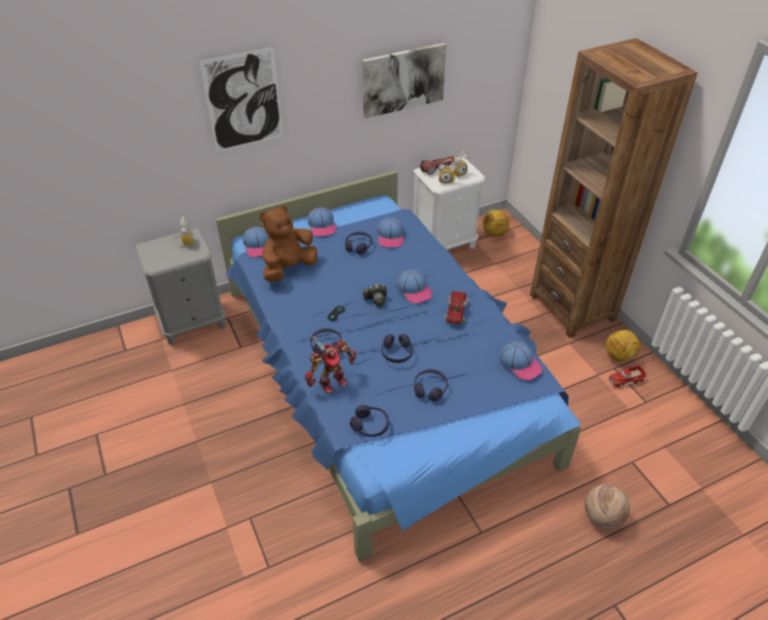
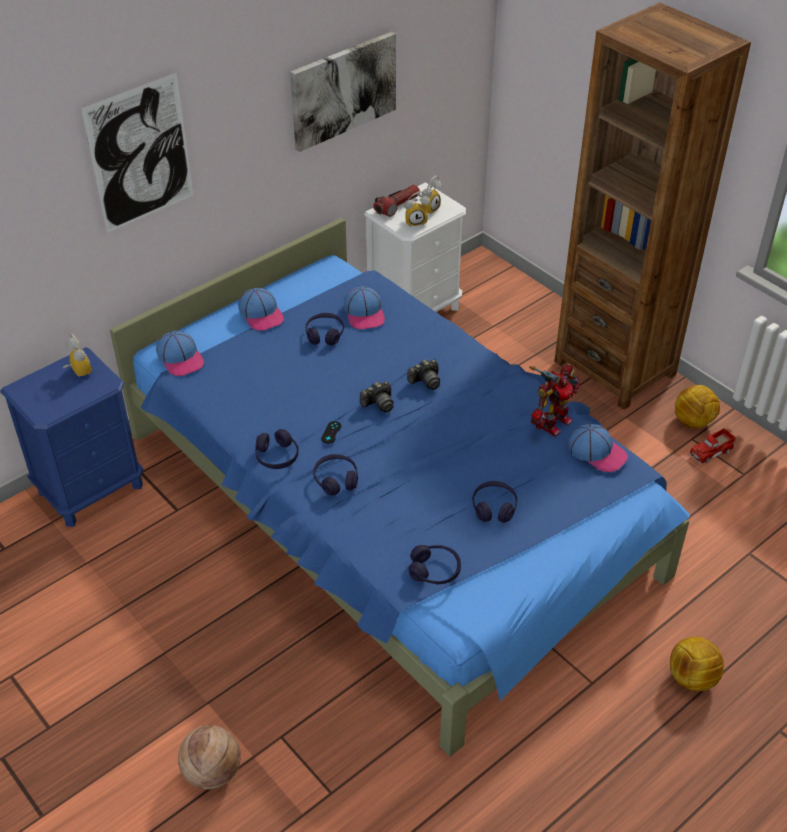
camera: 15 degrees left, 0 degrees up
grey nightstand [134,228,226,345] -> blue nightstand [0,347,143,527]
brown plush toy [260,205,317,282] -> none
toy robot [305,336,356,394] -> toy robot moved to [529,364,581,437]
purple headphones [382,334,413,363] -> purple headphones moved to [255,429,299,469]
cap [397,270,432,303] -> camera [407,359,440,390]
toy car [443,291,471,325] -> none
football [483,210,510,236] -> football moved to [670,637,724,692]
basketball [585,484,630,529] -> basketball moved to [178,725,241,789]

